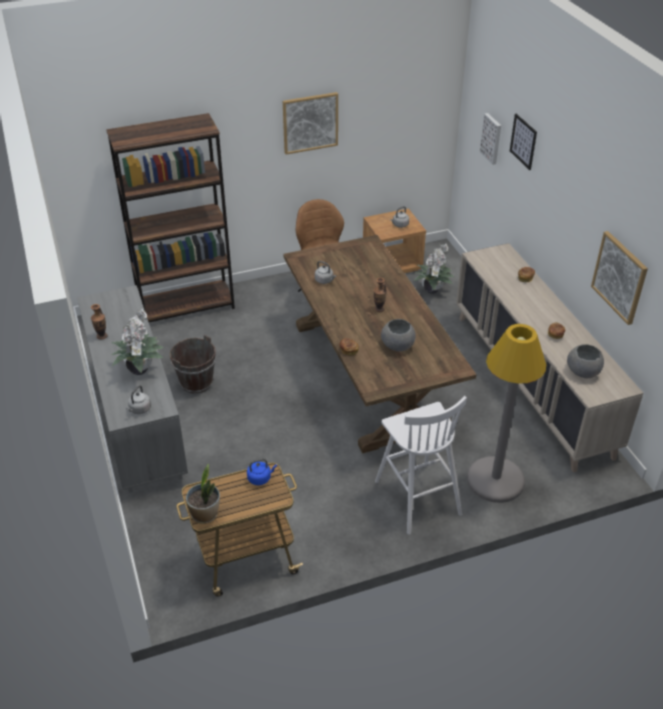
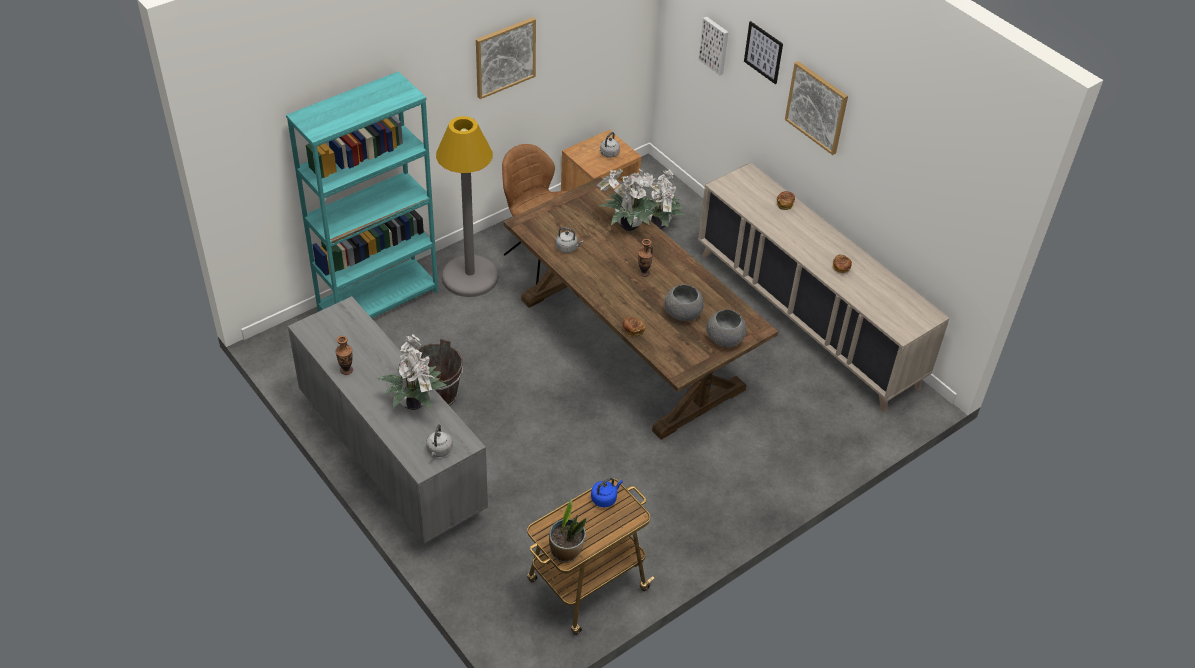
camera: 20 degrees left, 5 degrees up
brown bookcase [106,113,235,322] -> turquoise bookcase [286,71,438,318]
white stool [375,396,467,535] -> none
grey floor lamp [467,324,546,503] -> grey floor lamp moved to [436,116,498,297]
grey bowl [567,344,604,378] -> grey bowl moved to [707,309,746,347]
picture [591,231,648,325] -> picture moved to [785,61,848,155]
none -> potted plant [596,169,663,231]

